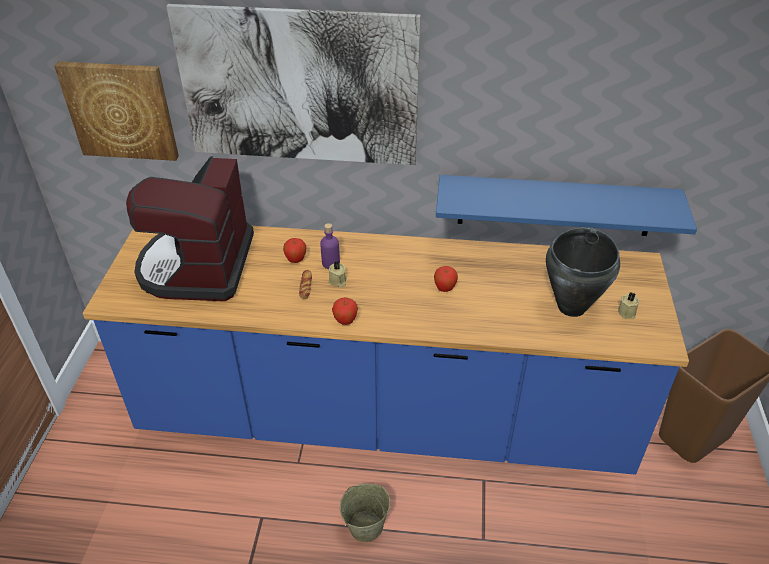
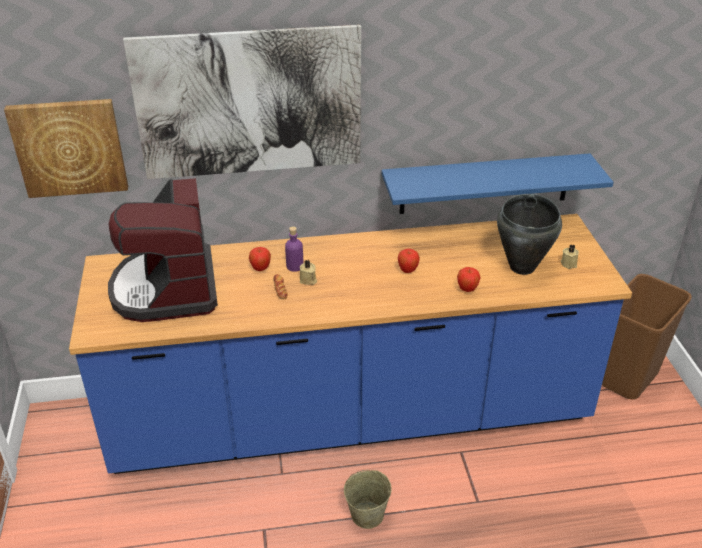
camera: 15 degrees left, 5 degrees down
apple [332,297,358,325] -> apple moved to [457,267,481,292]

